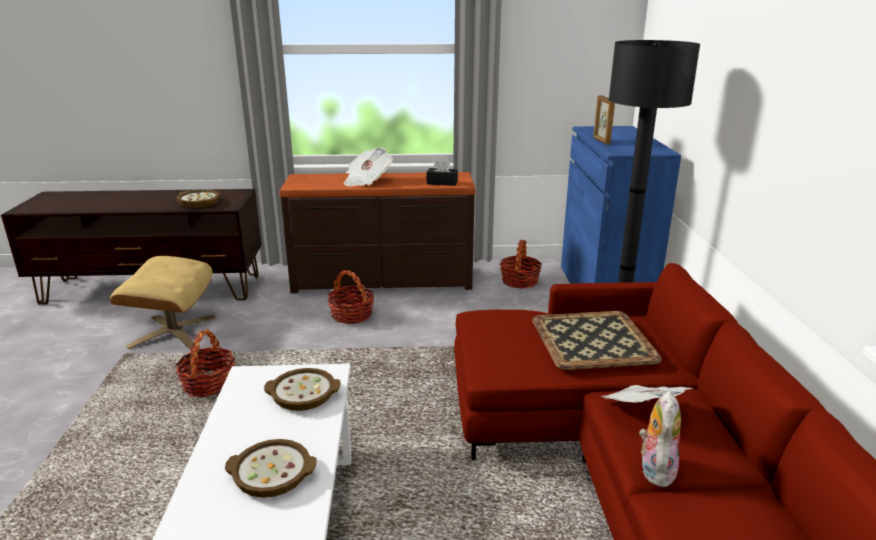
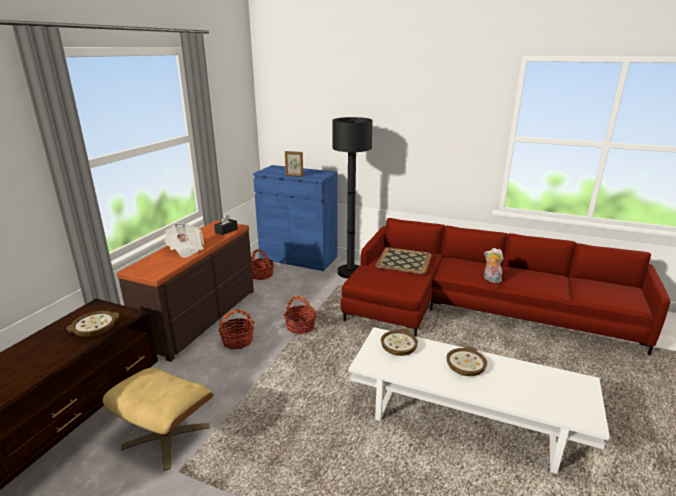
camera: 65 degrees left, 0 degrees up
basket [174,329,235,397] -> basket moved to [284,296,317,334]
newspaper [600,385,694,402] -> none

